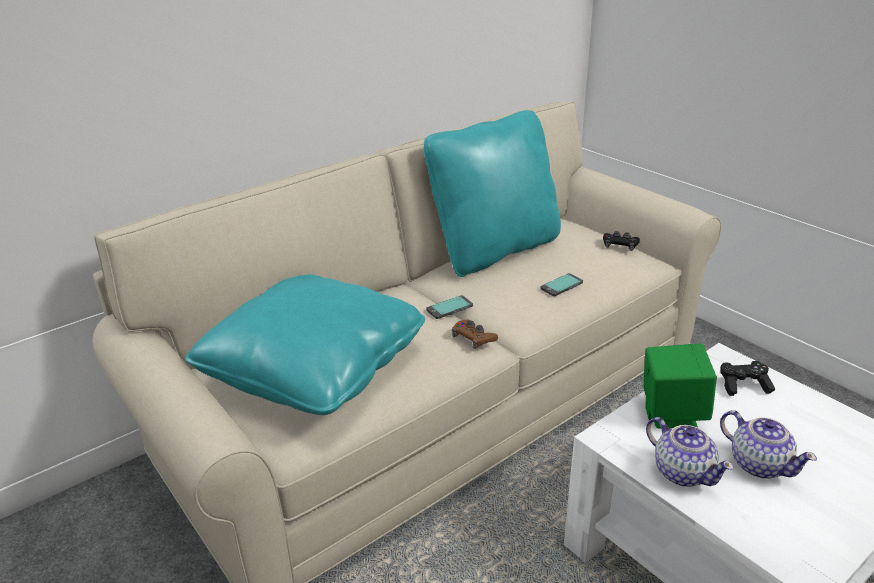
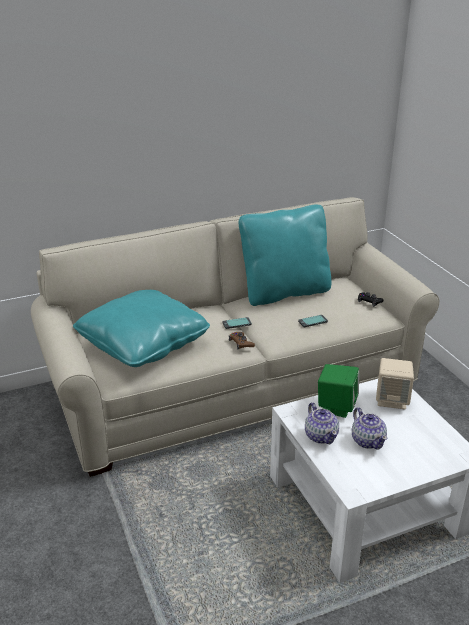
camera: 15 degrees right, 0 degrees up
black game controller [720,361,775,396] -> beige speaker [376,358,414,410]

